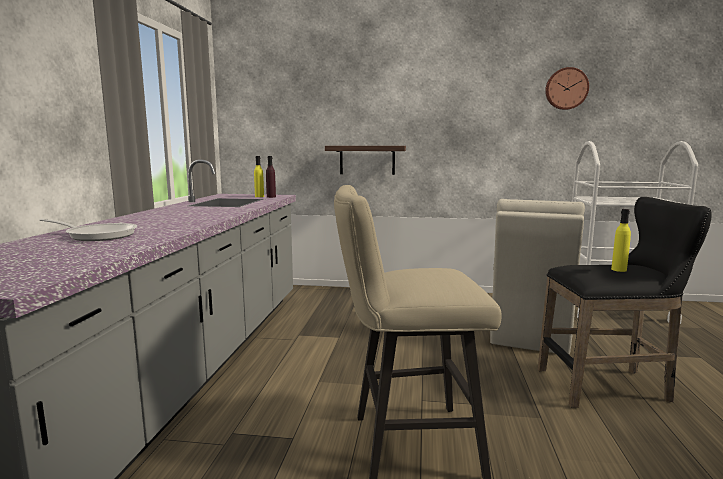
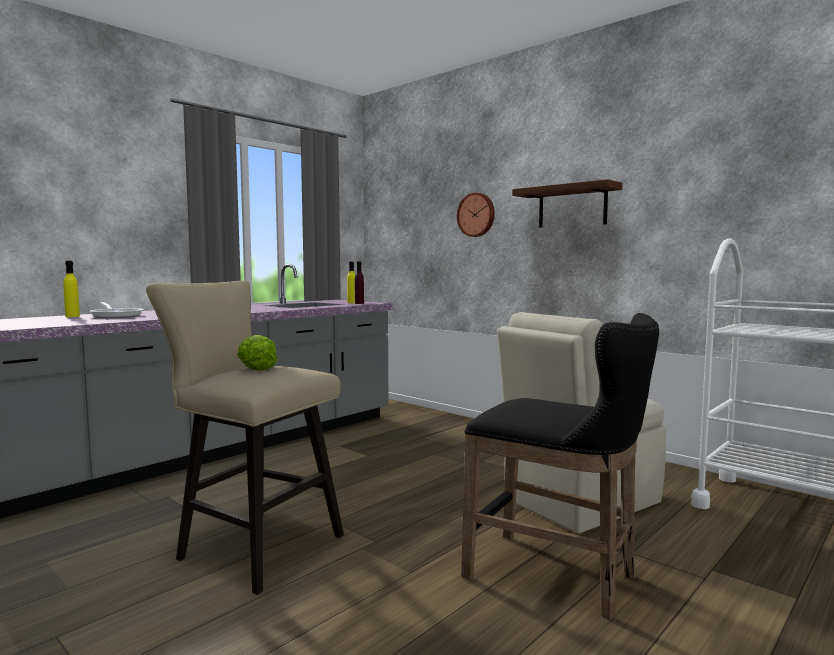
camera: 35 degrees right, 5 degrees down
shelf [325,146,406,175] -> shelf moved to [512,179,623,228]
wall clock [545,67,589,110] -> wall clock moved to [457,193,495,237]
yellow bottle [611,209,631,272] -> yellow bottle moved to [63,261,80,317]
none -> lettuce [237,335,277,371]

